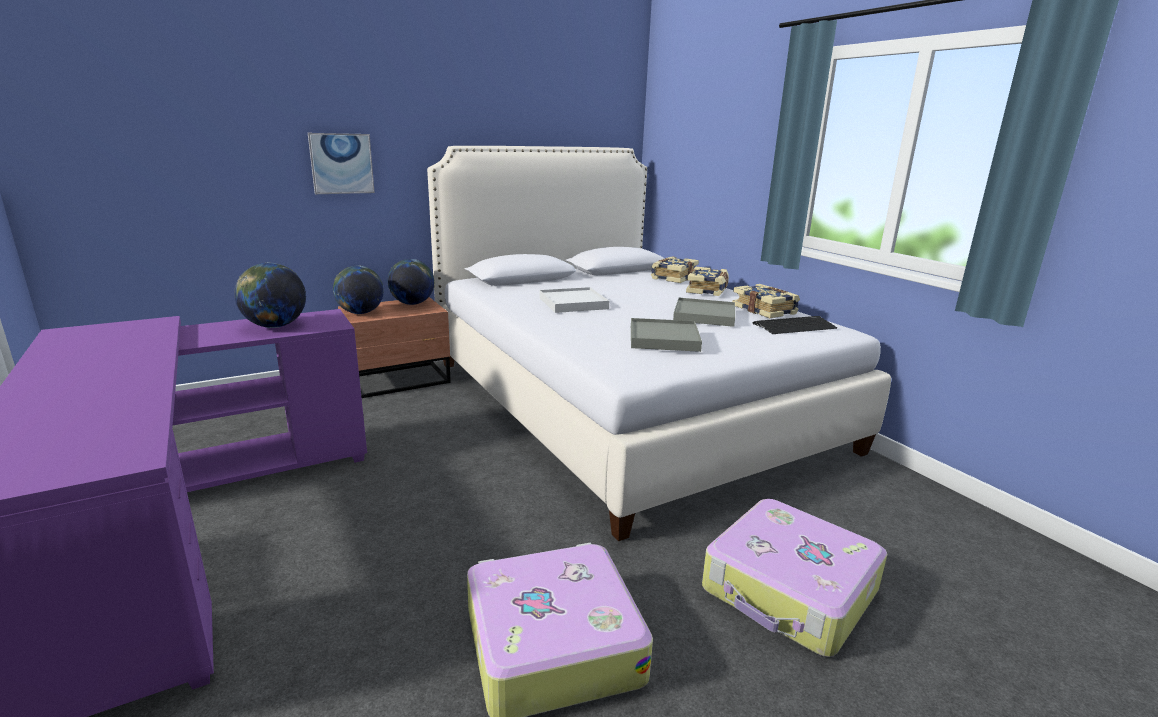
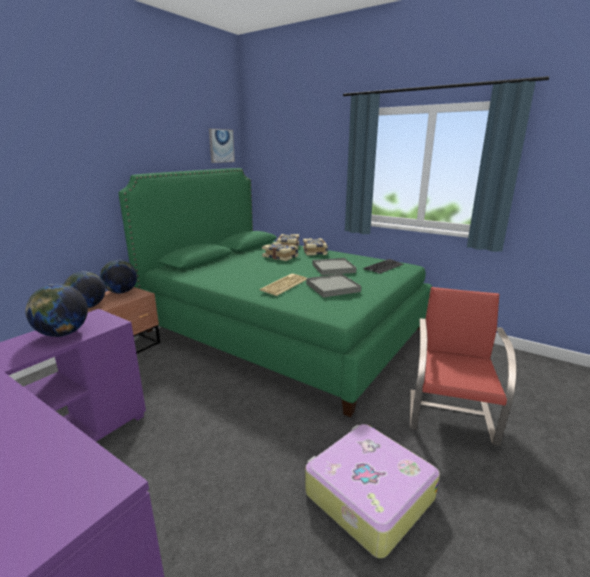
camera: 25 degrees left, 0 degrees up
picture [308,133,375,194] -> picture moved to [209,129,235,163]
white bed [427,146,891,541] -> green bed [118,168,432,417]
white tray [539,287,609,313] -> none
suitcase [702,499,887,657] -> red chair [410,287,516,446]
book [732,284,800,318] -> book moved to [262,242,299,261]
none -> keyboard [260,273,306,296]

